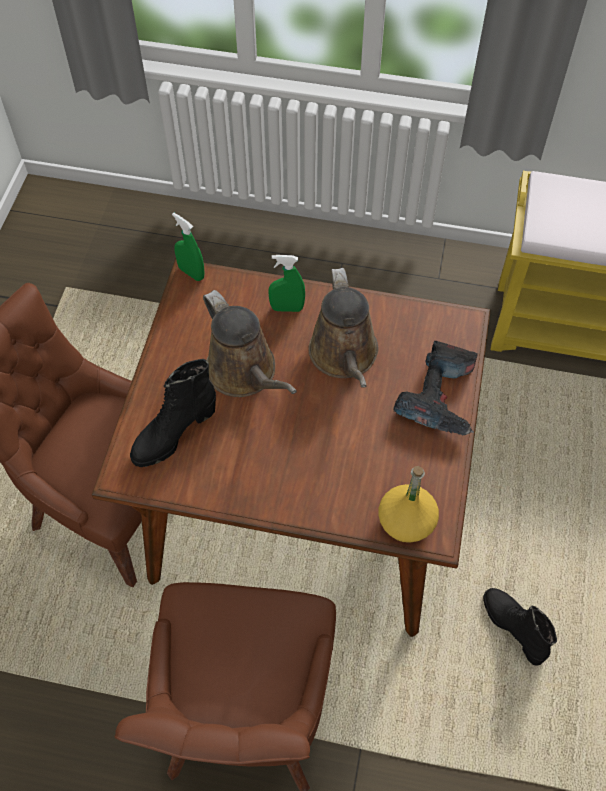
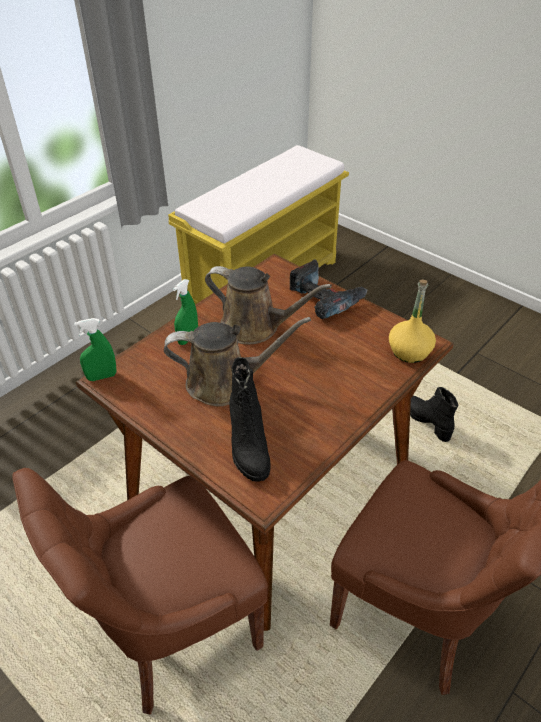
camera: 60 degrees left, 15 degrees down
black boot [483,588,557,666] -> black boot turned 60 degrees clockwise [410,387,458,442]

